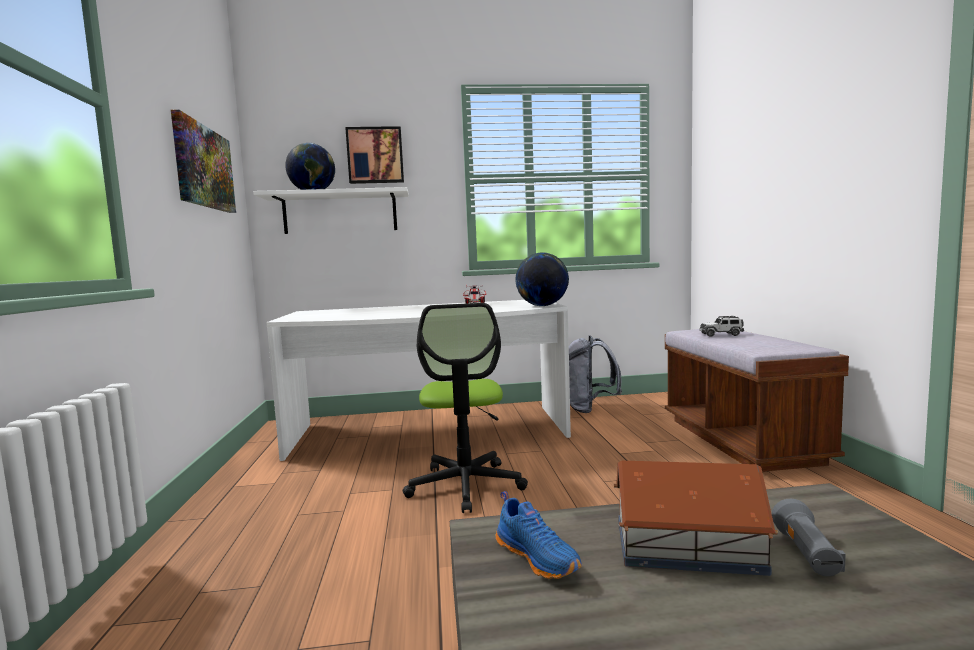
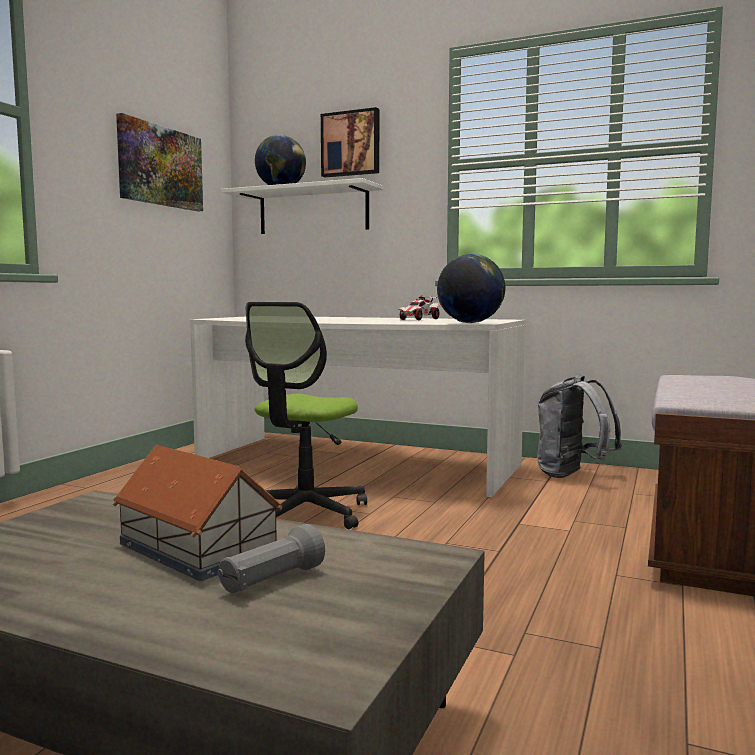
camera: 30 degrees right, 0 degrees up
blue shoe [496,491,582,579] -> none
toy car [699,316,744,337] -> none

